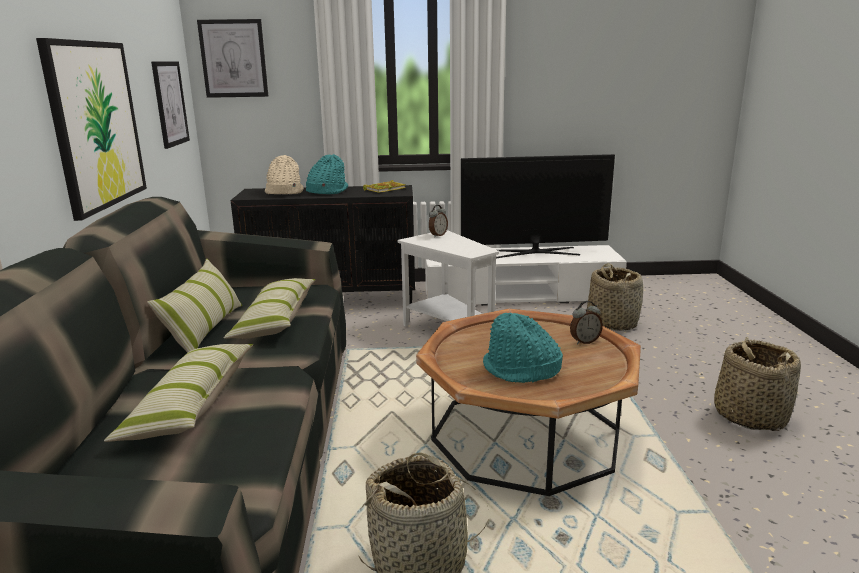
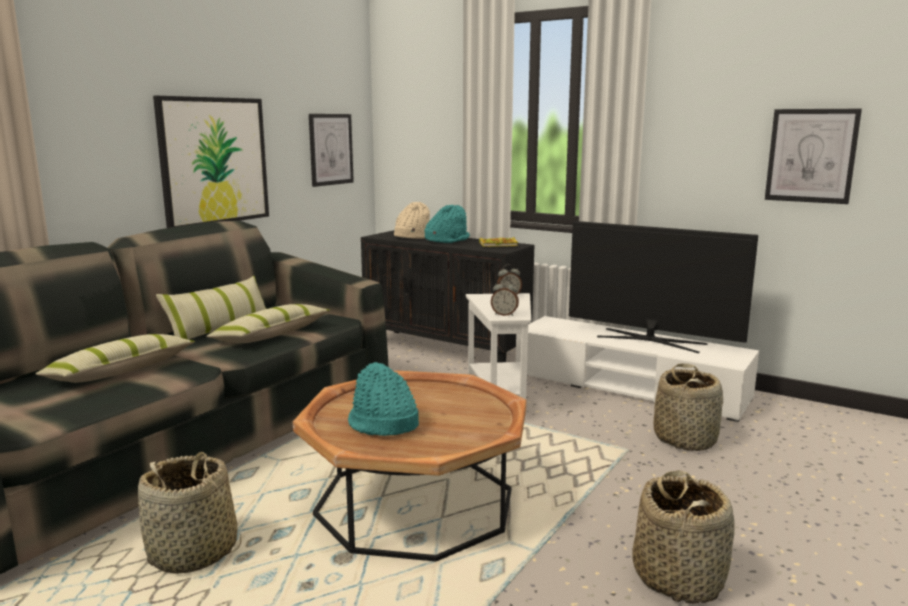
camera: 35 degrees right, 5 degrees down
picture [197,19,268,98] -> picture moved to [765,109,862,204]
alarm clock [570,301,603,344] -> alarm clock moved to [491,279,519,316]

